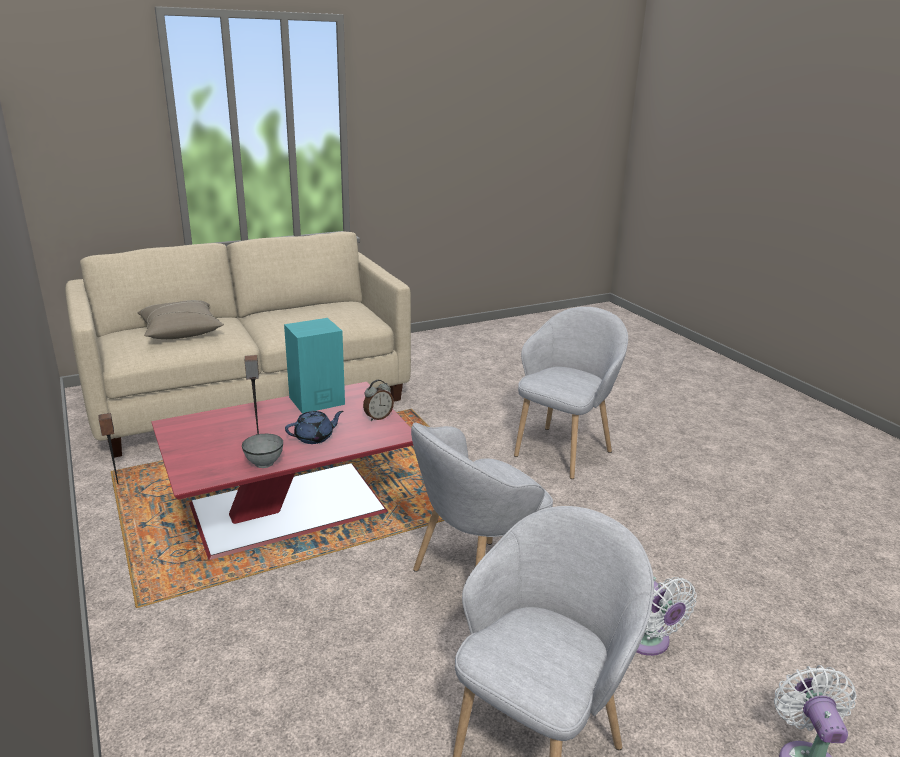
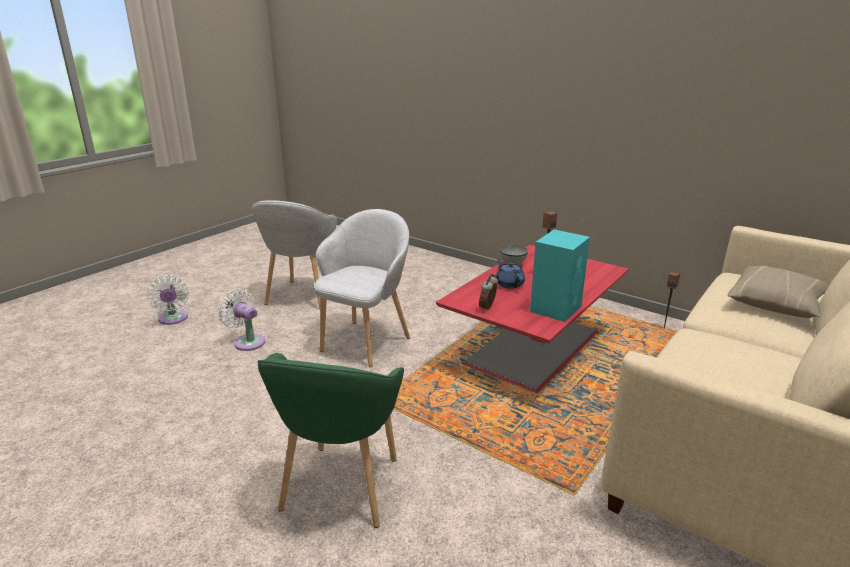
camera: 155 degrees right, 0 degrees up
blue teapot [285,411,343,444] -> blue teapot turned 120 degrees clockwise [495,259,525,288]
grey armchair [514,307,628,479] -> green armchair [258,353,404,528]

